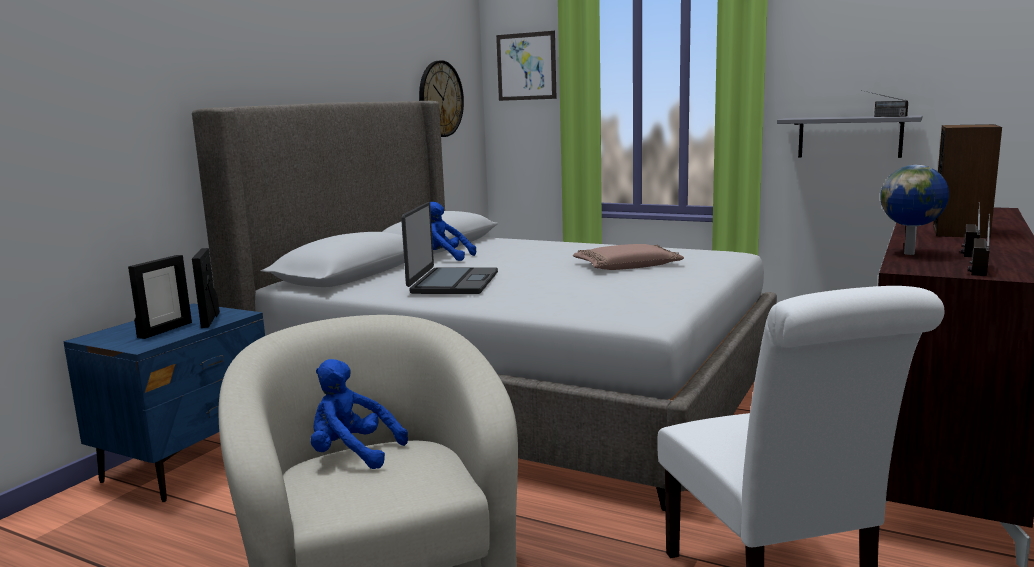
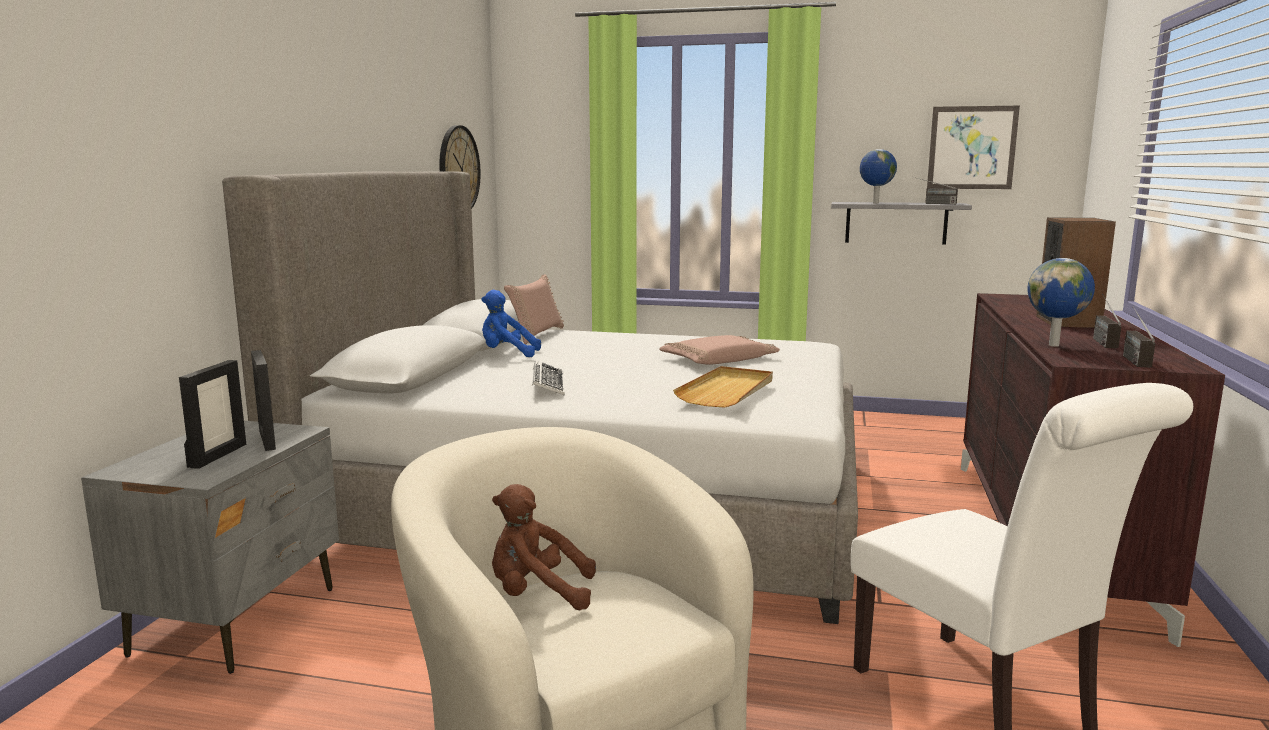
camera: 15 degrees left, 0 degrees up
blue nightstand [63,304,265,502] -> grey nightstand [81,421,339,674]
blue plush toy [311,359,408,469] -> brown plush toy [492,484,596,610]
laptop [401,202,498,294] -> keyboard [532,361,565,396]
picture [496,31,557,101] -> picture moved to [927,106,1020,189]
none -> beige pillow [504,274,564,345]
none -> beige tray [673,366,773,408]
none -> globe [860,149,897,204]

